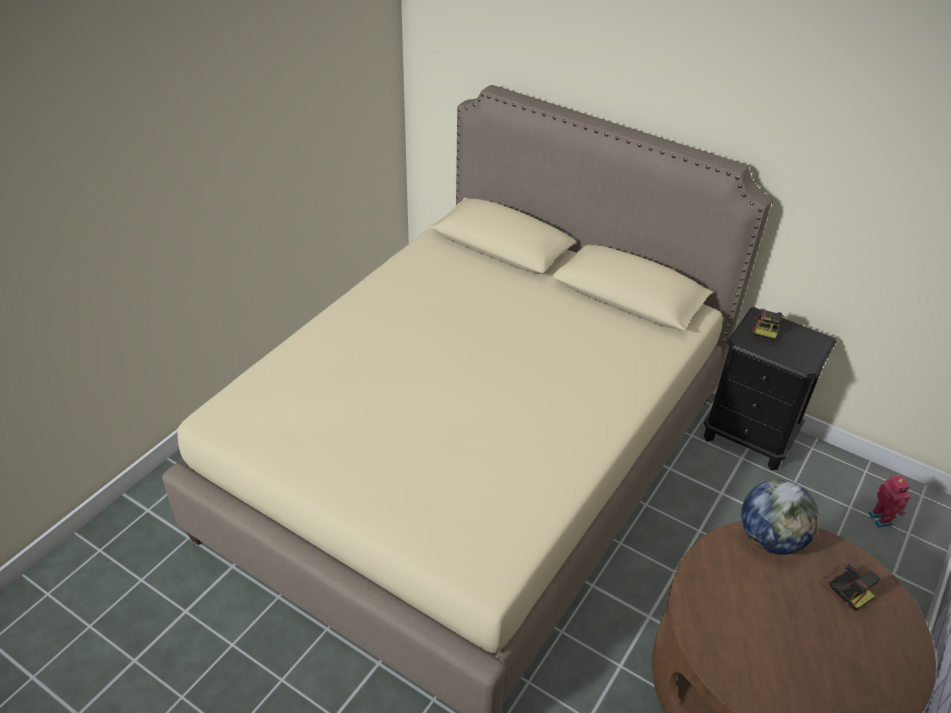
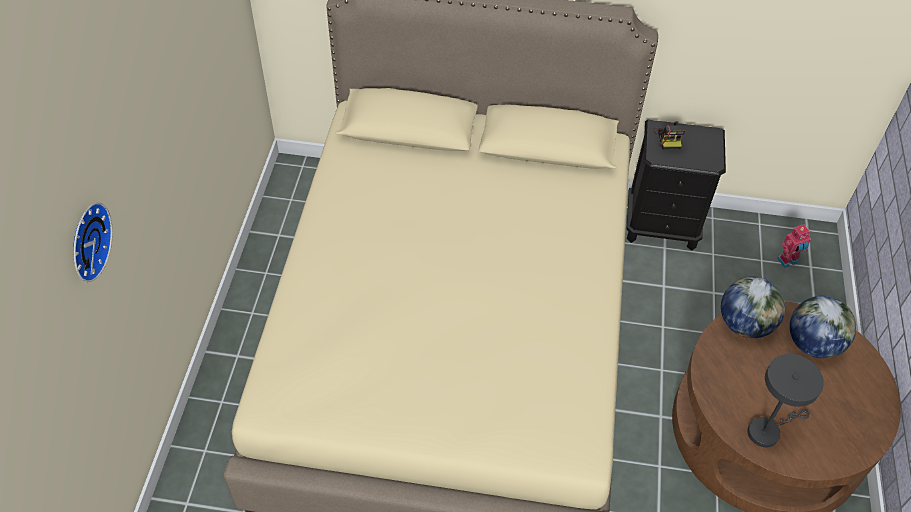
camera: 25 degrees left, 10 degrees up
camera [819,563,881,611] -> globe [790,296,856,359]
toy robot [868,474,910,528] -> toy robot turned 105 degrees clockwise [777,224,811,268]
none -> wall clock [73,202,113,282]
none -> grey table lamp [748,354,824,447]

